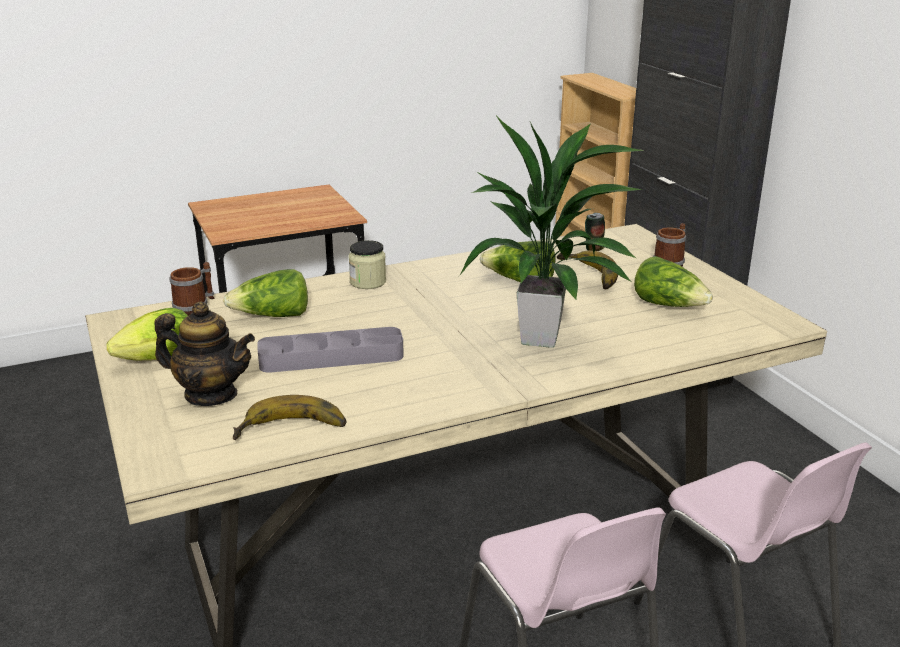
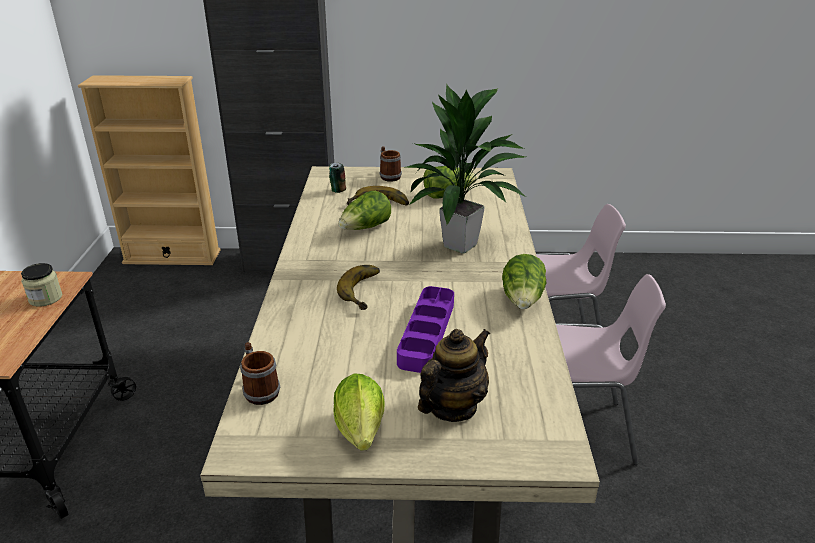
camera: 65 degrees left, 5 degrees up
lettuce [223,269,308,317] -> lettuce moved to [502,254,546,309]
banana [233,395,346,440] -> banana moved to [337,265,380,310]
grey tray [258,327,404,373] -> purple tray [397,286,454,373]
jar [349,240,386,289] -> jar moved to [21,263,62,307]

